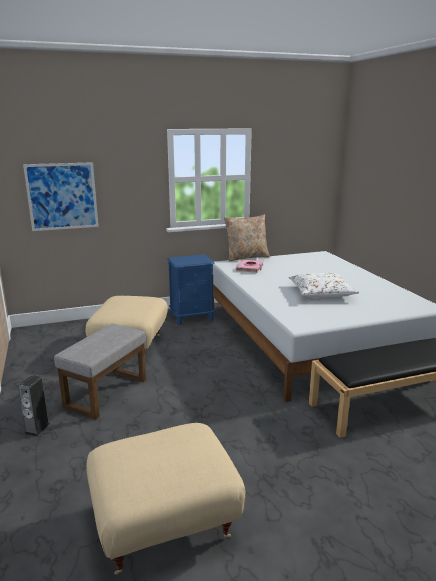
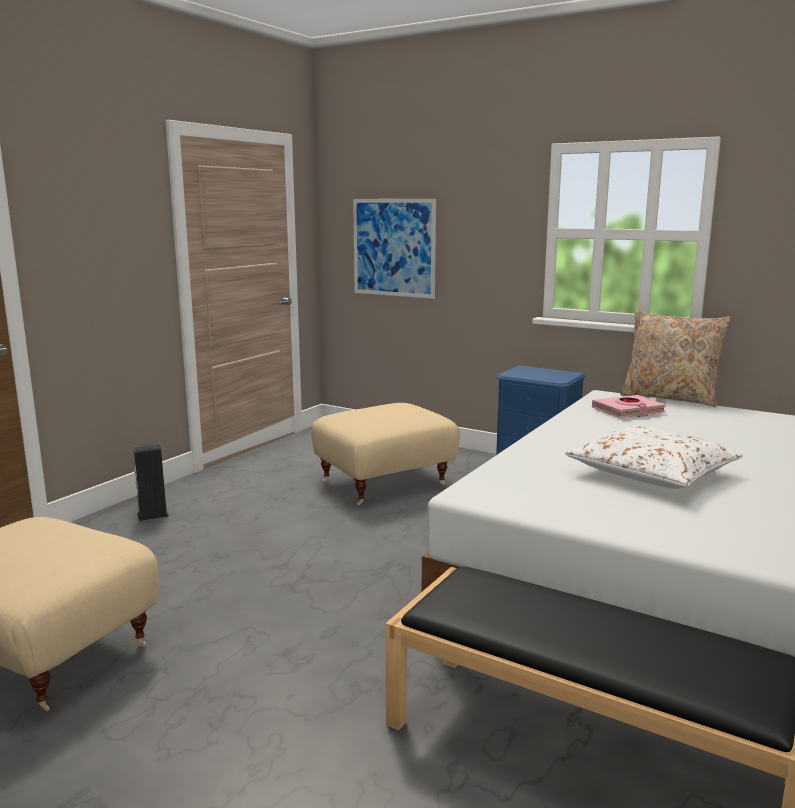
camera: 50 degrees right, 5 degrees down
grey ottoman [54,324,146,420] -> none

